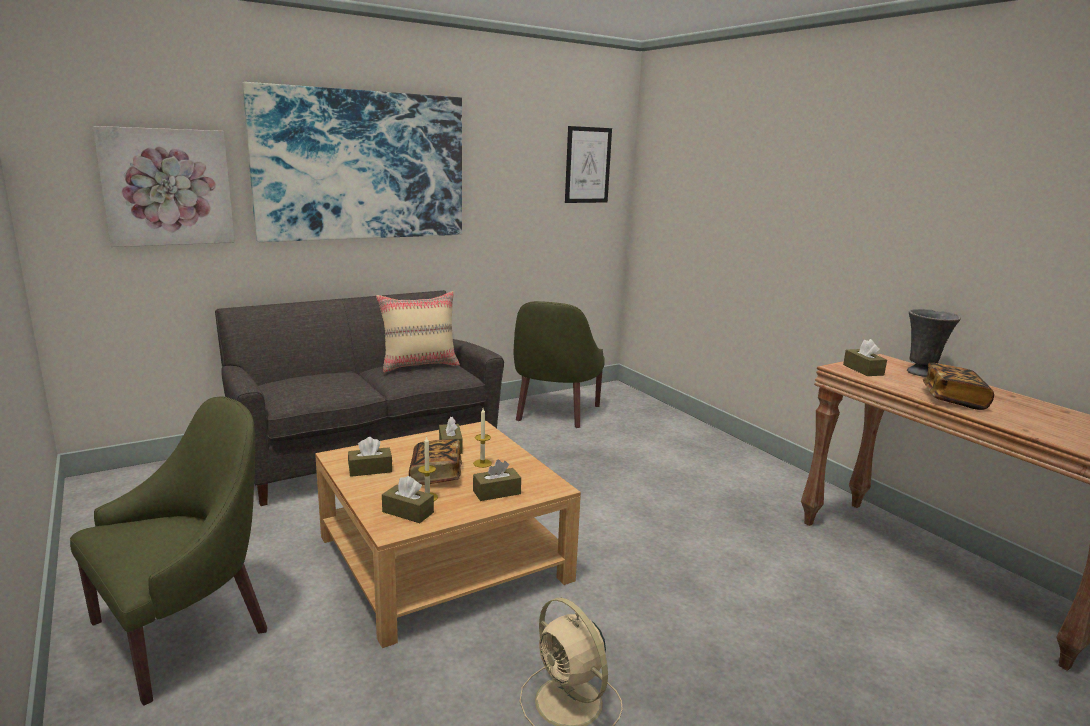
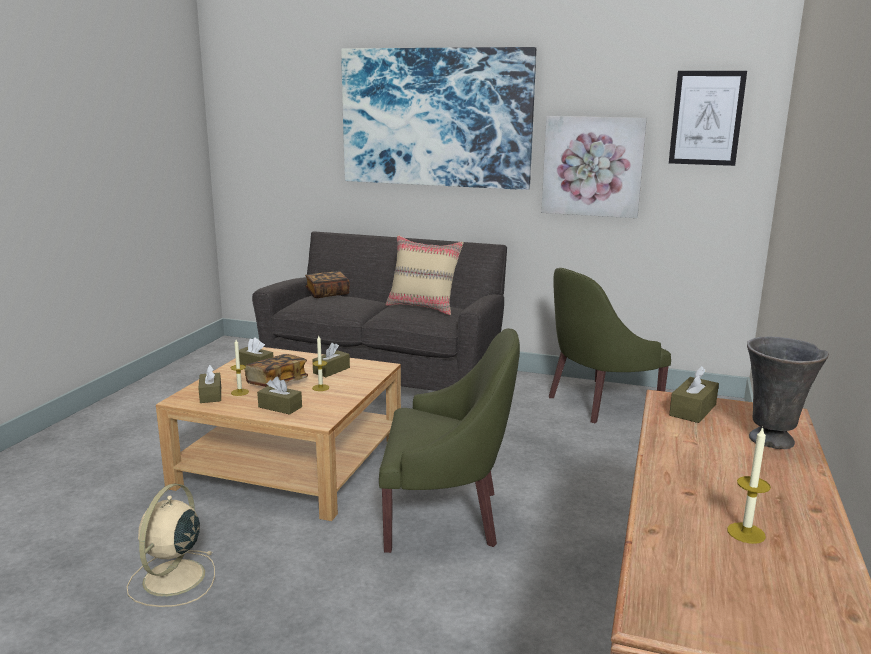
camera: 50 degrees right, 0 degrees up
green armchair [70,396,267,706] -> green armchair moved to [379,328,520,553]
picture [92,126,235,247] -> picture moved to [541,116,647,218]
book [923,363,994,410] -> book moved to [305,271,350,298]
none -> candle [727,427,771,544]

